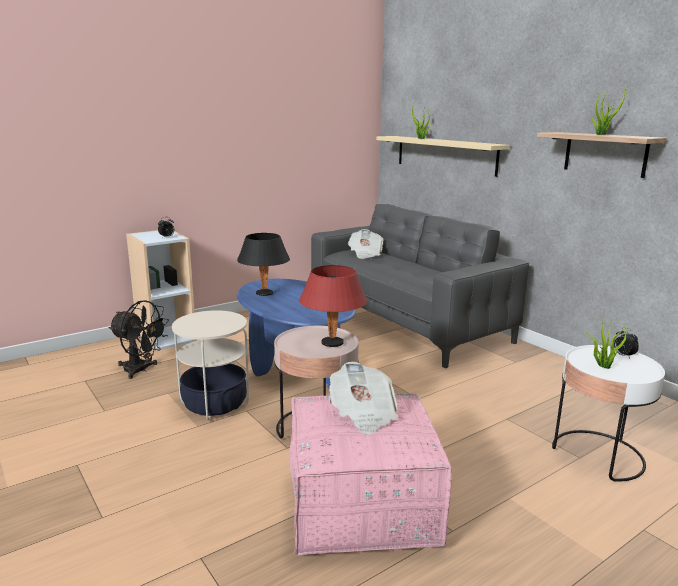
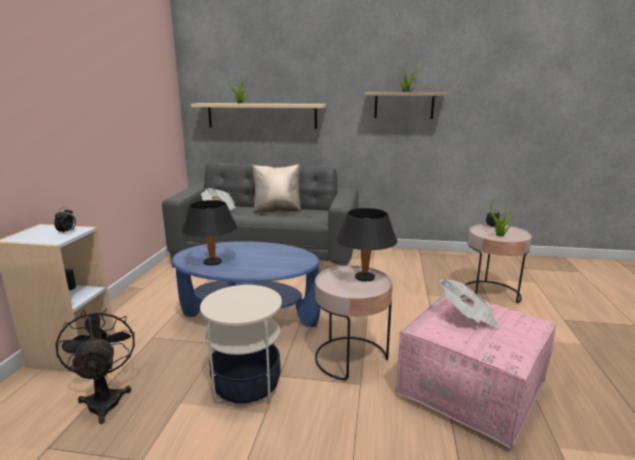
camera: 45 degrees left, 0 degrees up
black fan [108,300,169,379] -> black fan turned 90 degrees counterclockwise [56,307,135,424]
red table lamp [299,265,367,347] -> black table lamp [336,208,397,281]
white side table [552,345,665,482] -> pink side table [465,224,532,303]
none -> beige pillow [252,164,301,213]

